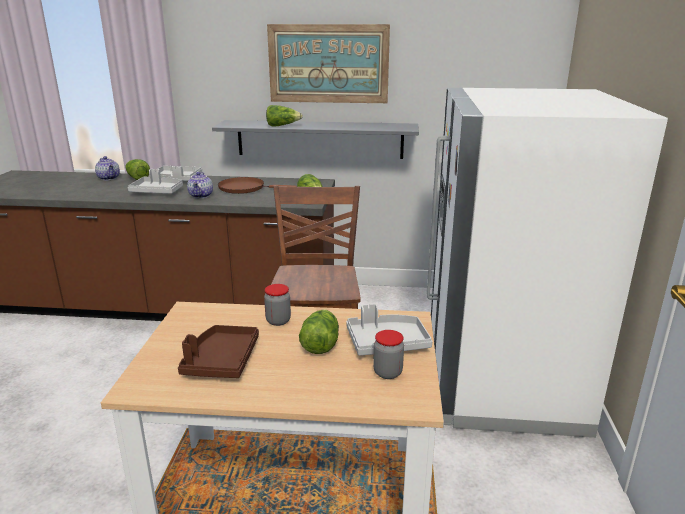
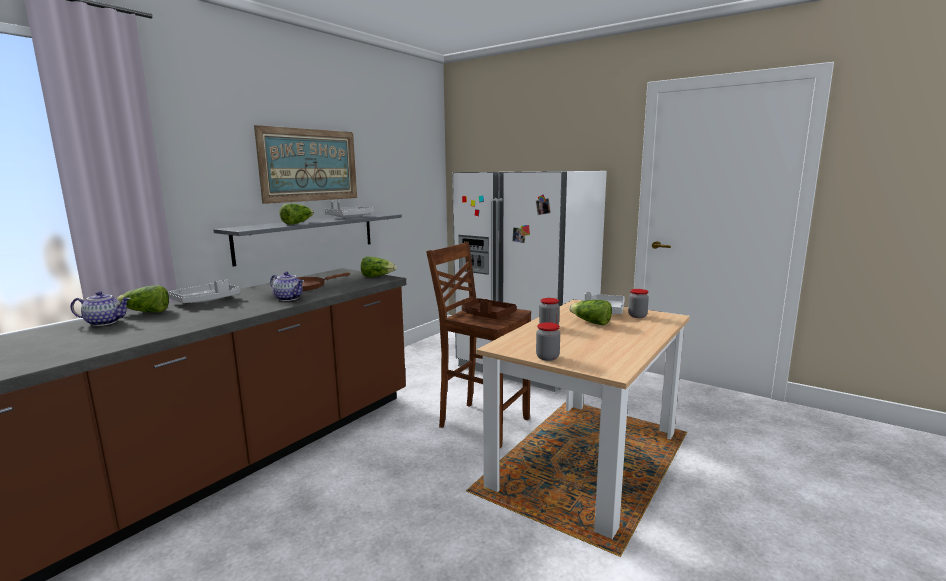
camera: 60 degrees left, 10 degrees down
grey tray [128,169,183,194] -> grey tray moved to [325,201,374,218]
brown tray [178,325,259,378] -> brown tray moved to [462,298,517,319]
none -> jar [536,322,560,361]

